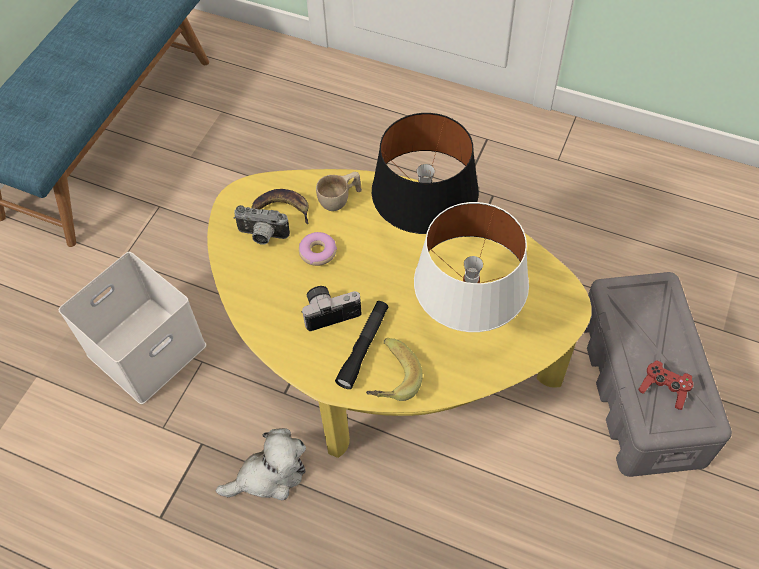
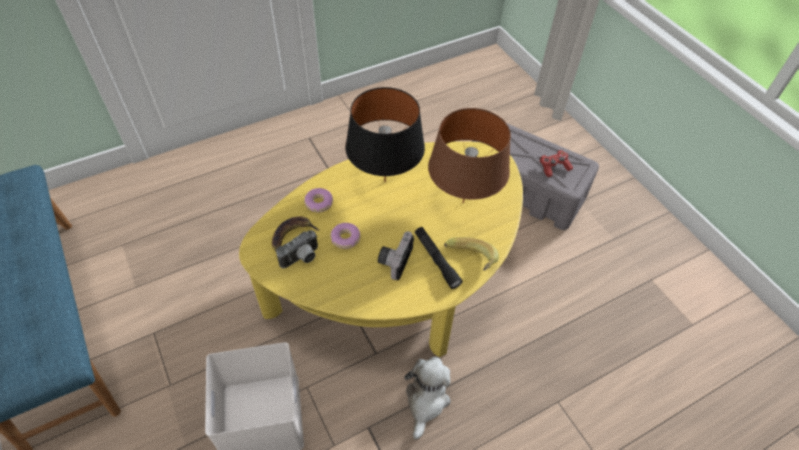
camera: 55 degrees left, 5 degrees down
beige cup [316,172,362,211] -> donut [304,188,333,212]
white table lamp [414,202,529,332] -> brown table lamp [428,108,511,203]

